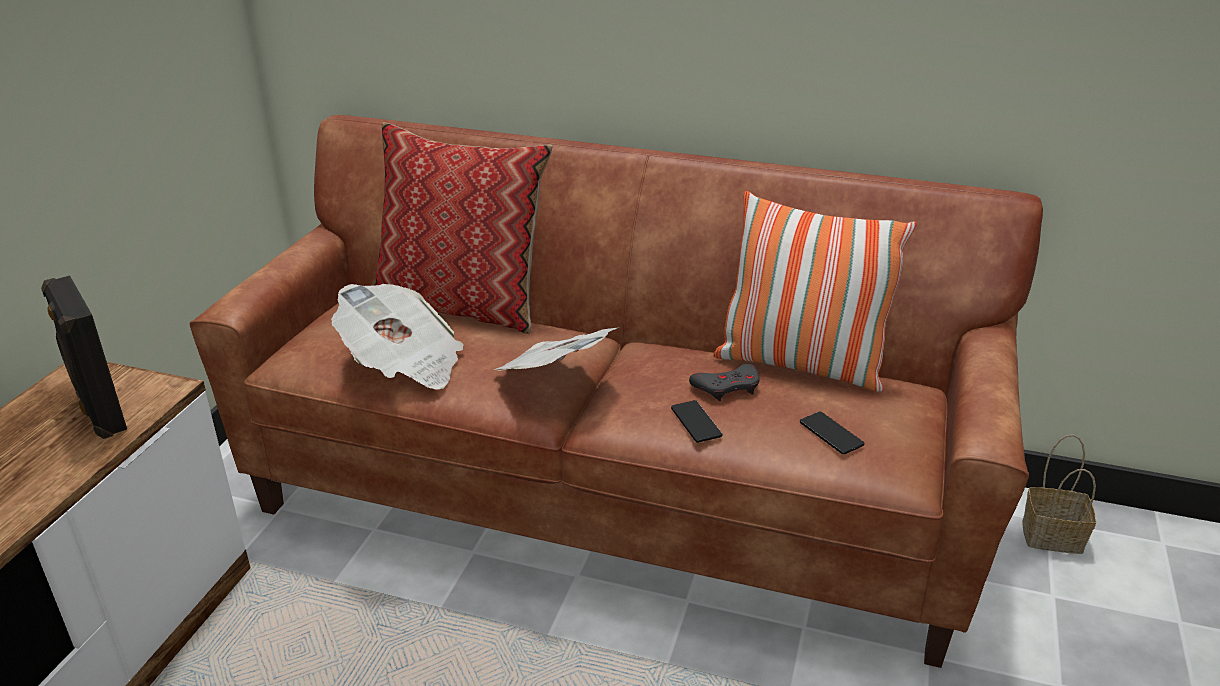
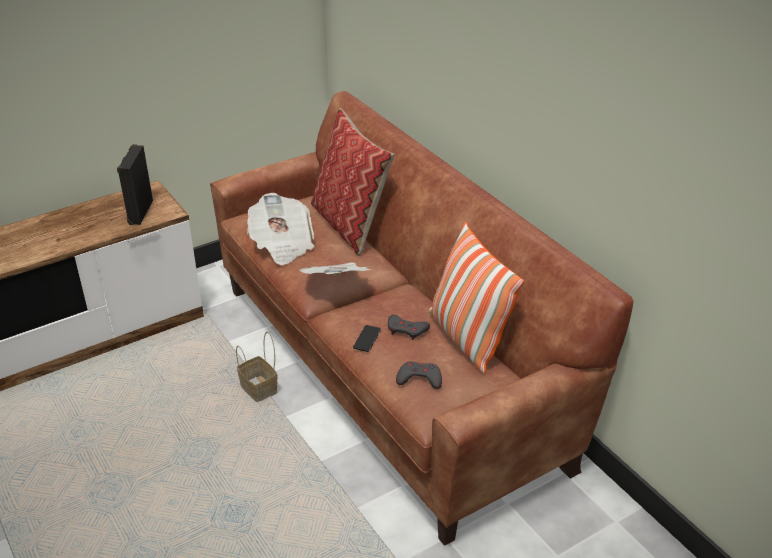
camera: 40 degrees right, 5 degrees up
phone [800,412,864,455] -> grey game controller [396,361,442,389]
basket [1022,435,1096,554] -> basket moved to [236,332,278,402]

